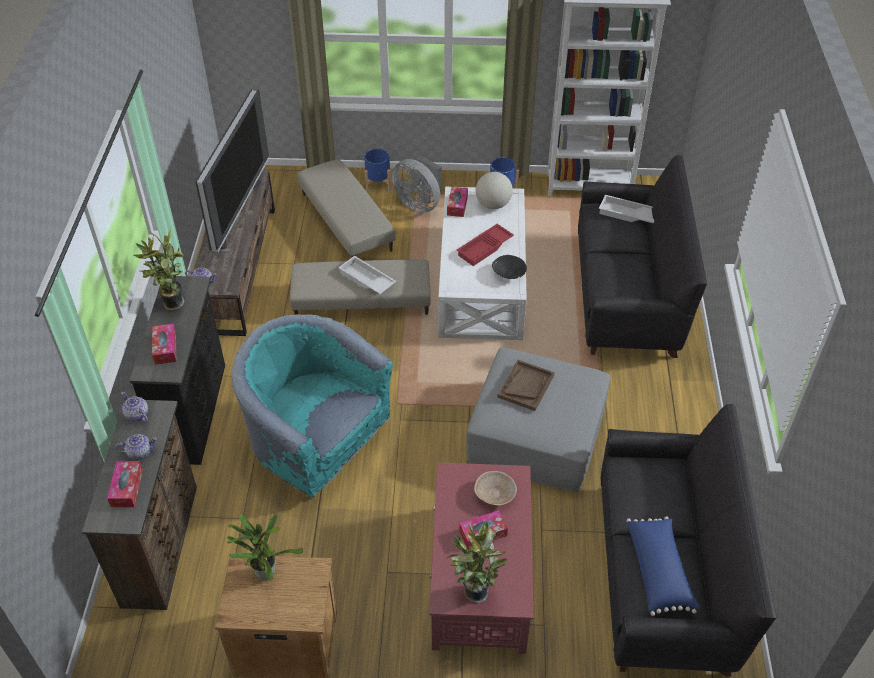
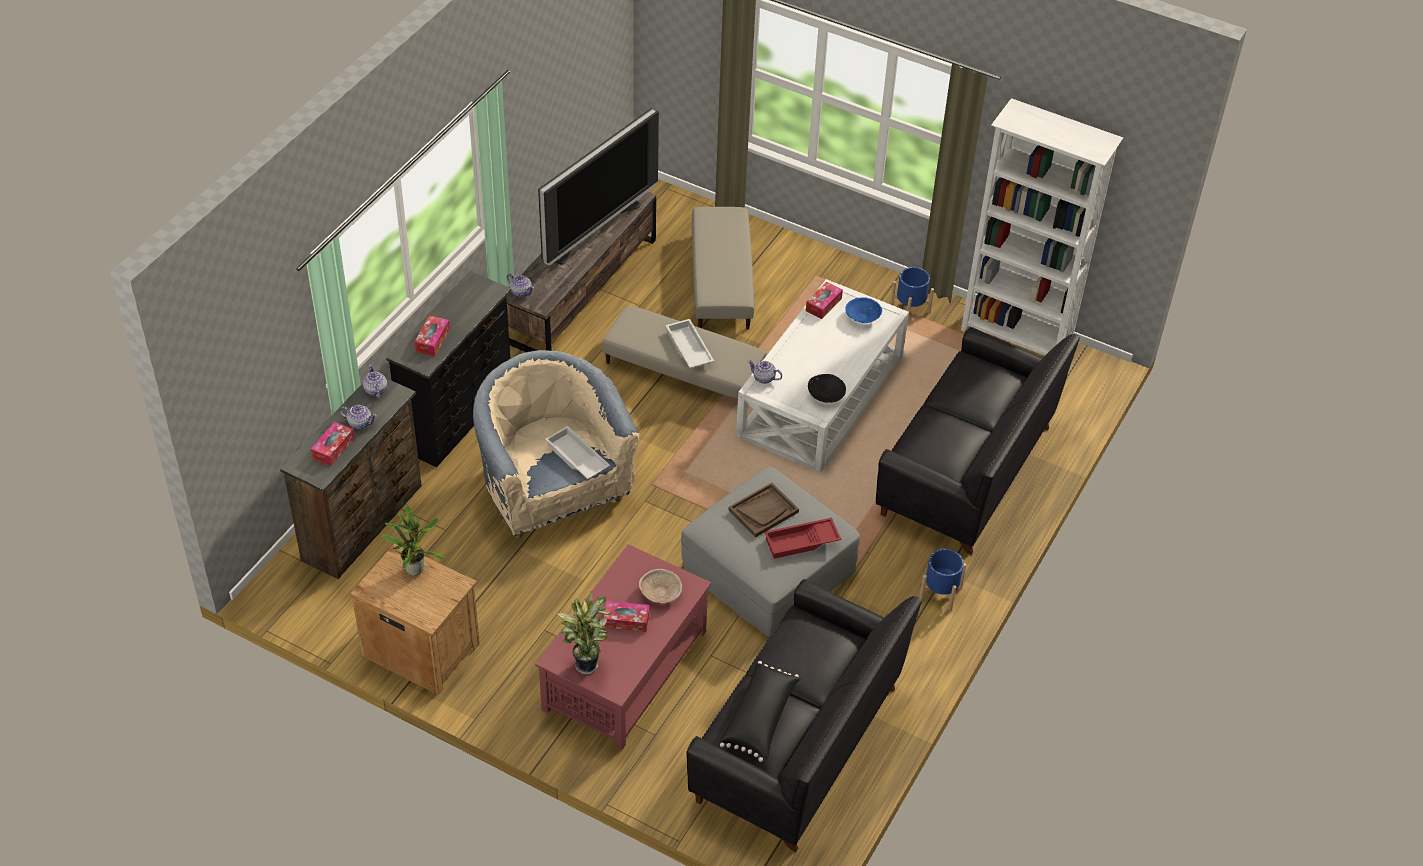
camera: 25 degrees right, 0 degrees up
potted plant [134,229,185,311] -> none
turquoise armchair [232,315,393,499] -> beige armchair [473,350,640,540]
blue planter [364,149,391,193] -> blue planter moved to [919,549,966,611]
grey fan [392,156,442,213] -> none
red tray [457,224,514,266] -> red tray moved to [764,518,841,559]
globe [476,172,513,209] -> blue bowl [845,297,882,323]
white tray [599,195,654,223] -> white tray moved to [545,426,610,479]
blue pillow [627,516,700,616] -> black pillow [720,661,801,762]
none -> teapot [748,360,782,384]

